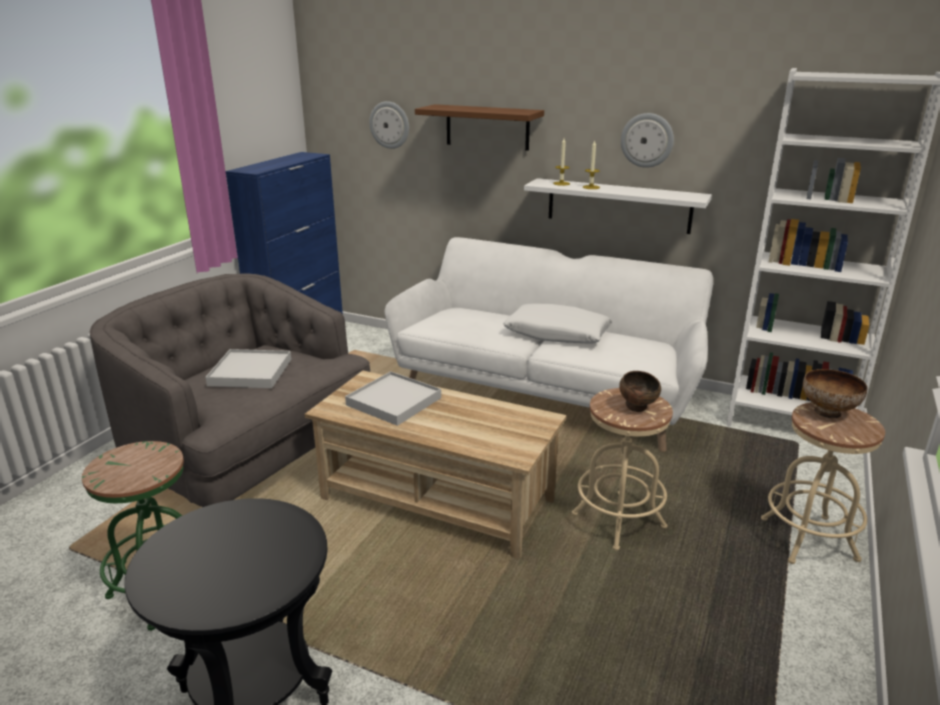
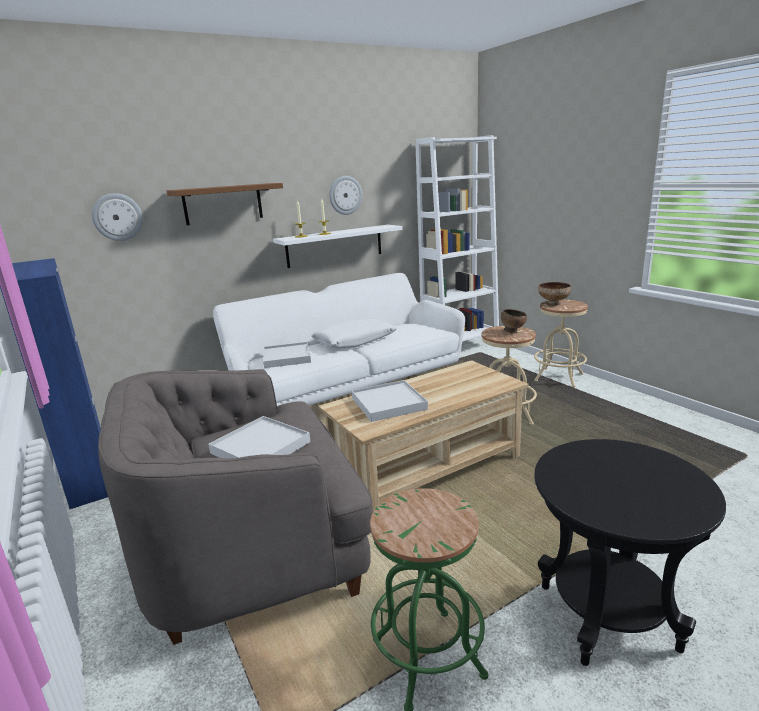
camera: 55 degrees left, 5 degrees down
none -> white tray [263,342,311,368]

